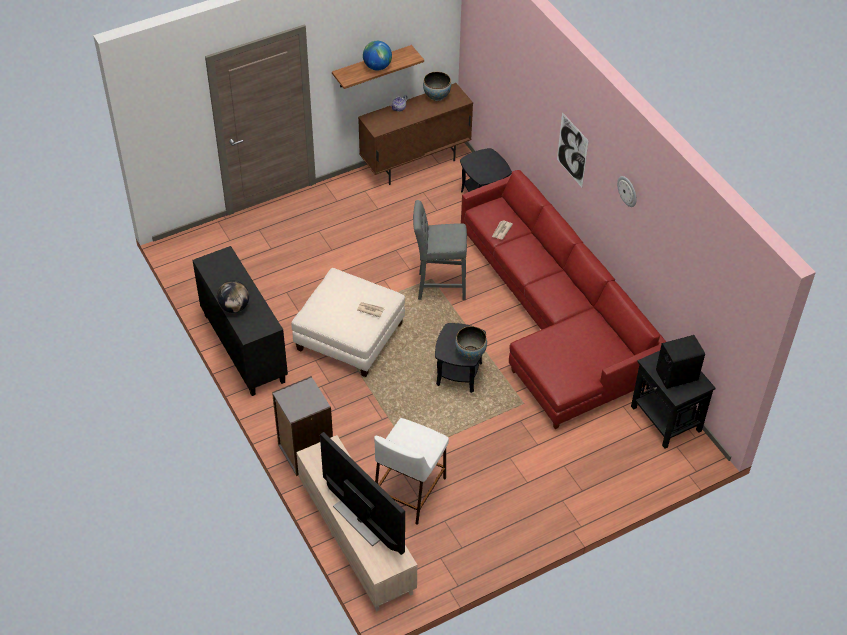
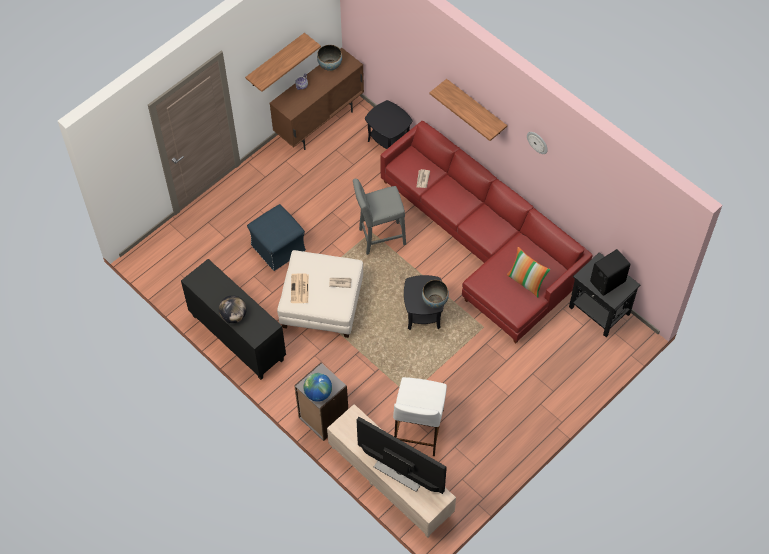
camera: 15 degrees left, 10 degrees up
globe [363,41,392,70] -> globe moved to [303,373,332,402]
picture [557,112,589,187] -> shelf [429,79,507,141]
none -> blue ottoman [247,204,306,271]
none -> newspaper [291,274,309,303]
none -> pillow [507,247,550,297]

